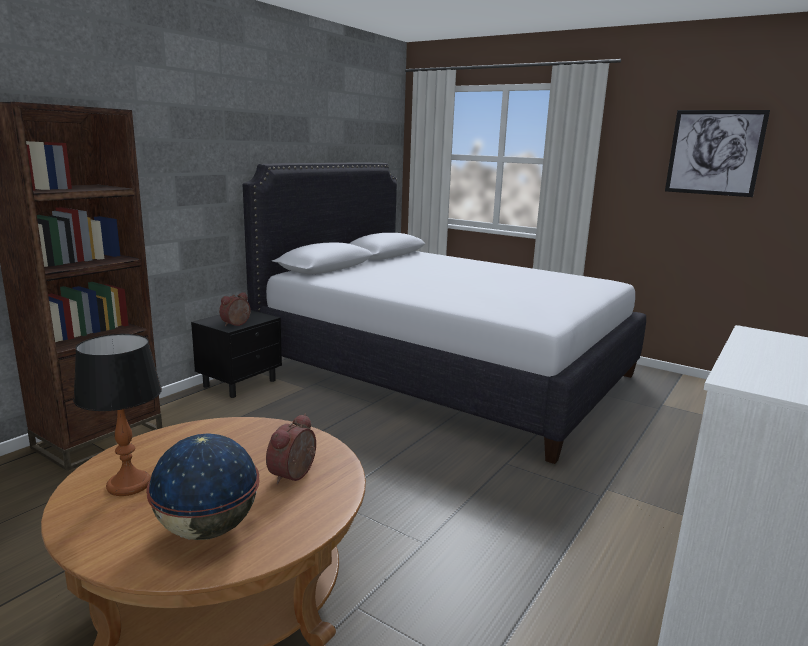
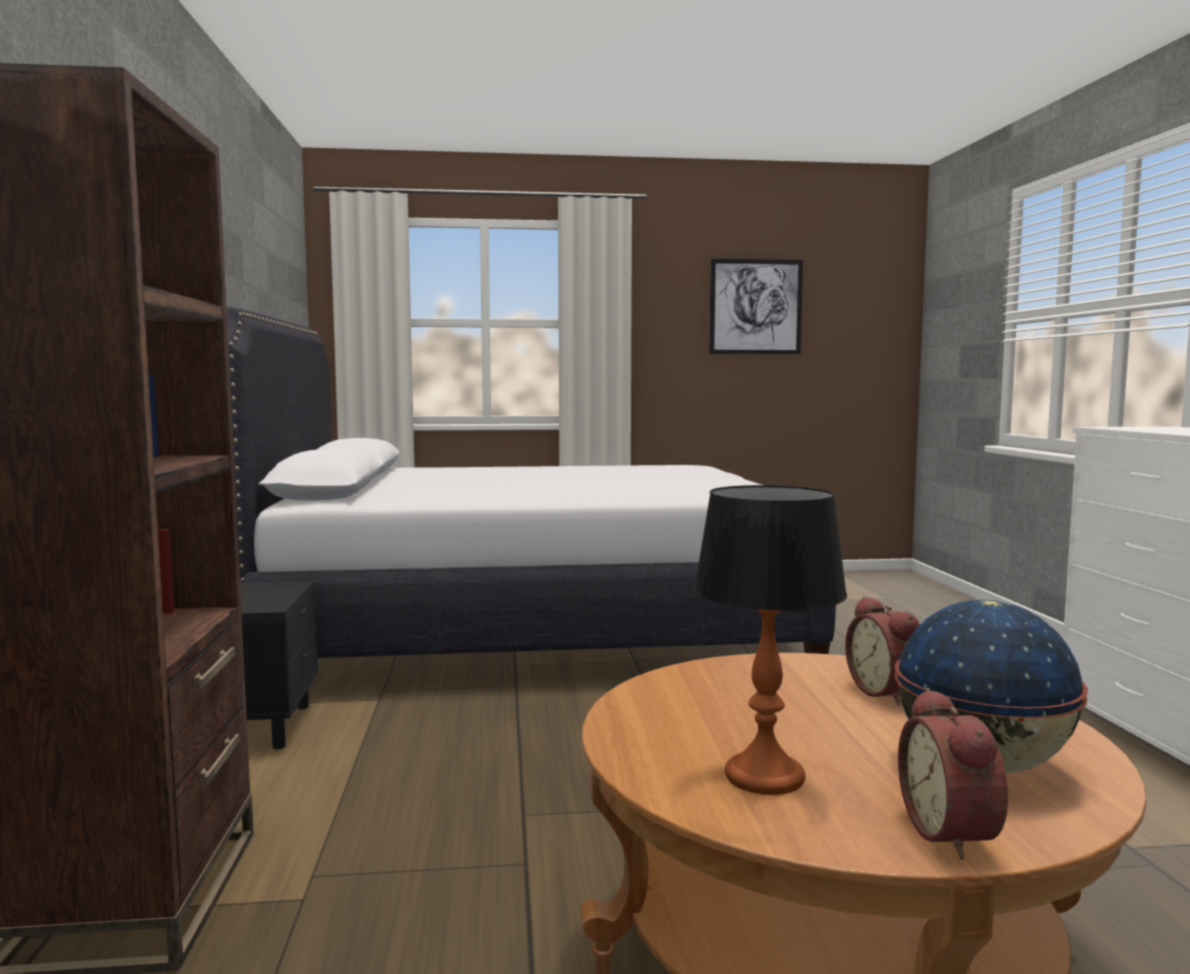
camera: 40 degrees left, 10 degrees down
alarm clock [219,292,251,326] -> alarm clock moved to [898,688,1008,860]

